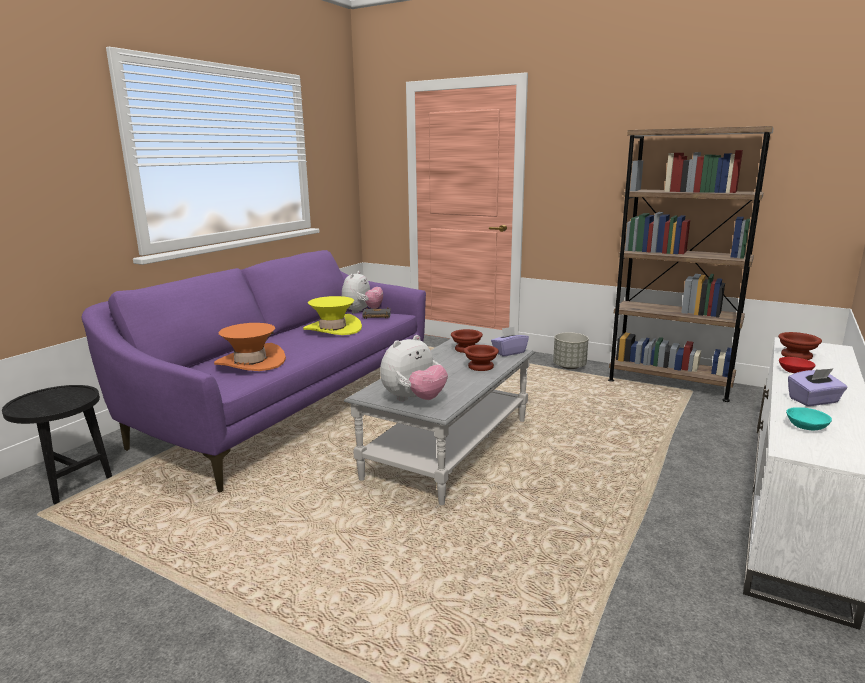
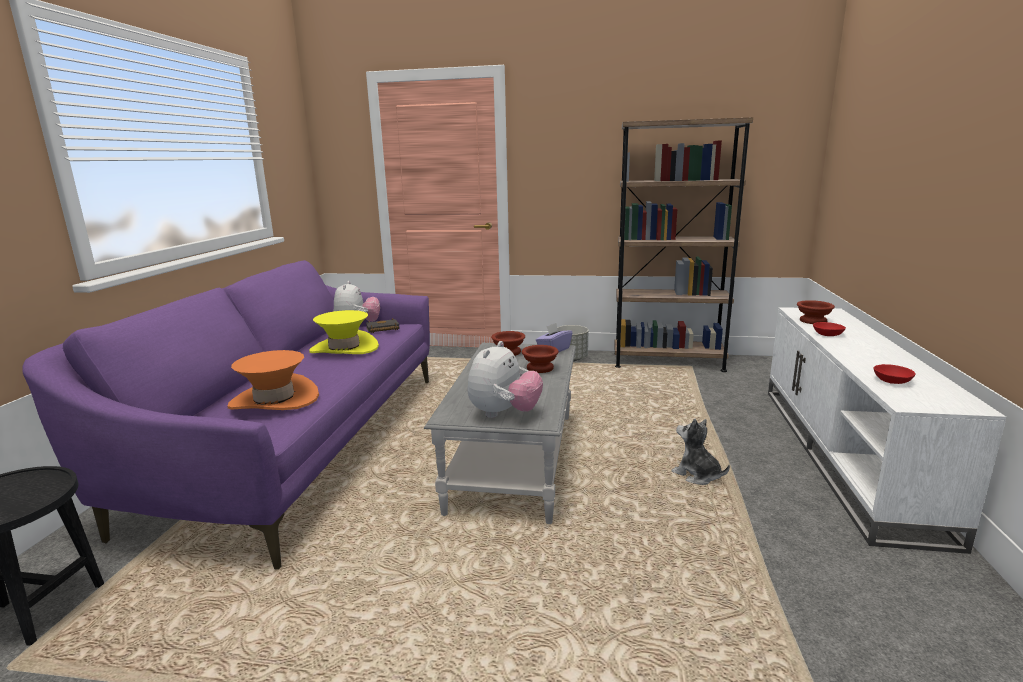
camera: 20 degrees left, 0 degrees up
turquoise bowl [786,407,832,430] -> red bowl [874,364,915,384]
purple tissue box [788,368,847,406] -> none
none -> plush toy [671,419,730,485]

